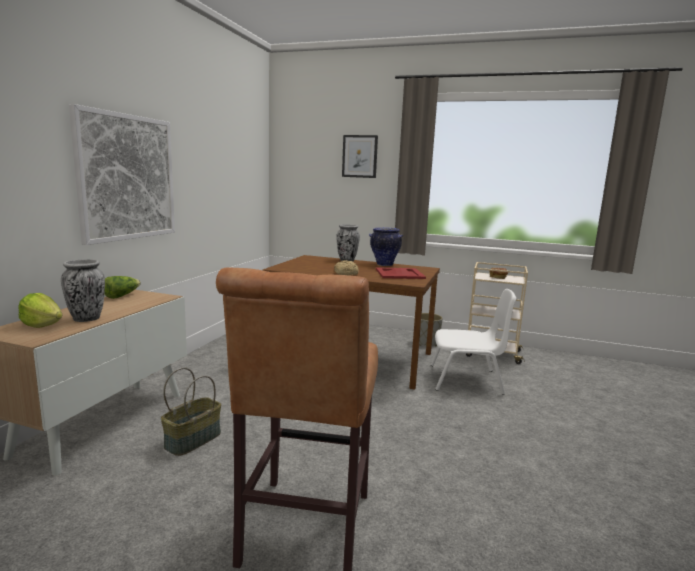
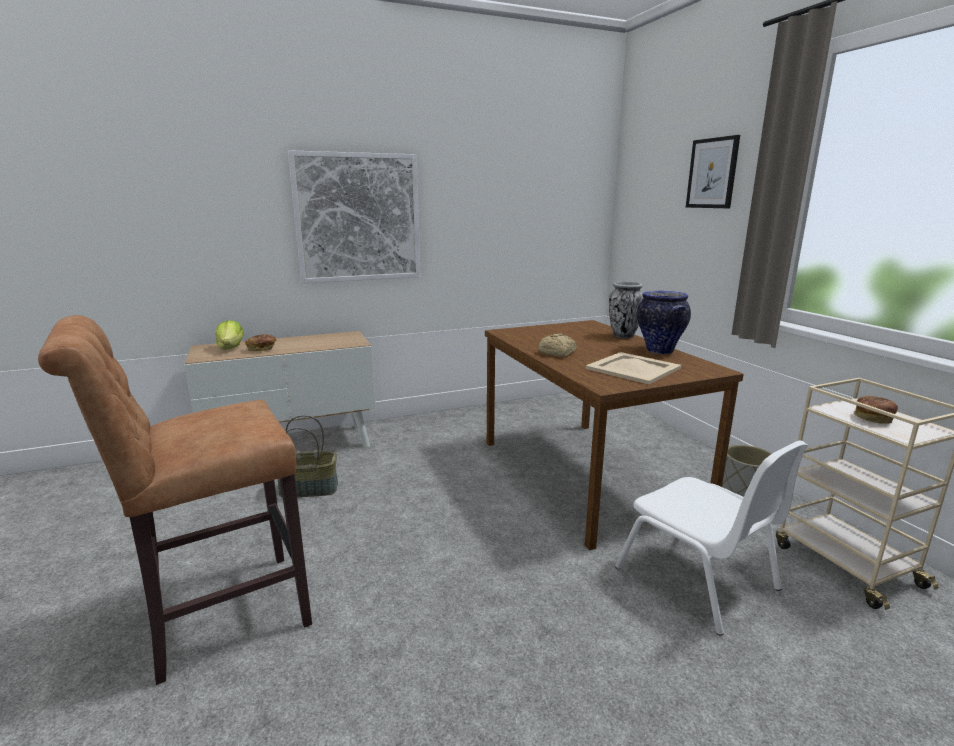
camera: 50 degrees right, 5 degrees up
vase [61,259,105,322] -> bread [245,334,276,352]
lettuce [104,276,141,299] -> none
red tray [376,267,426,279] -> beige tray [585,352,682,384]

